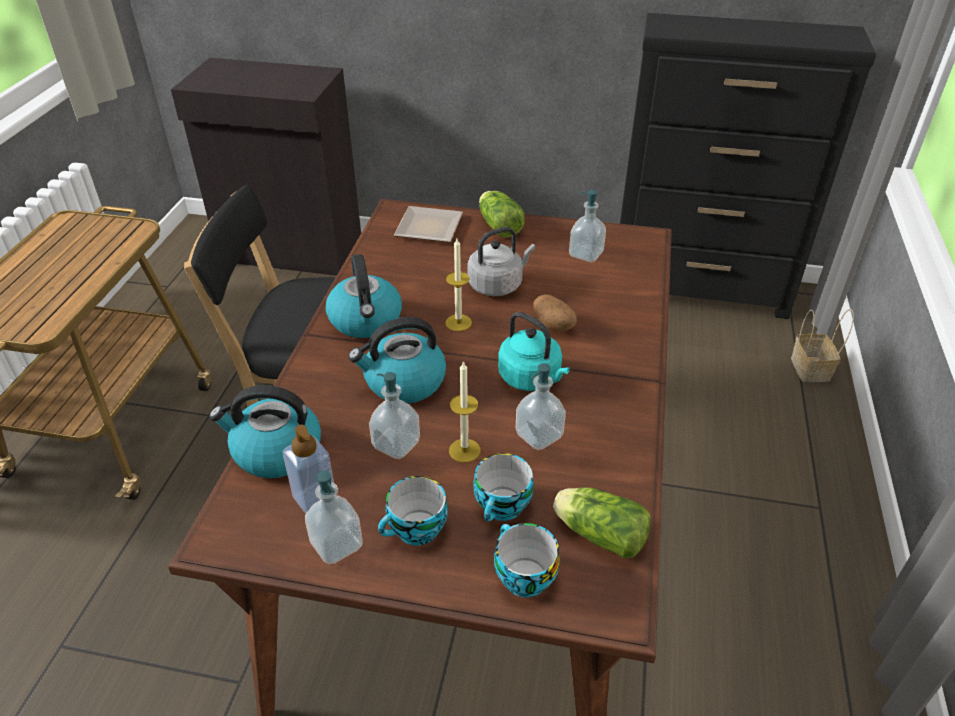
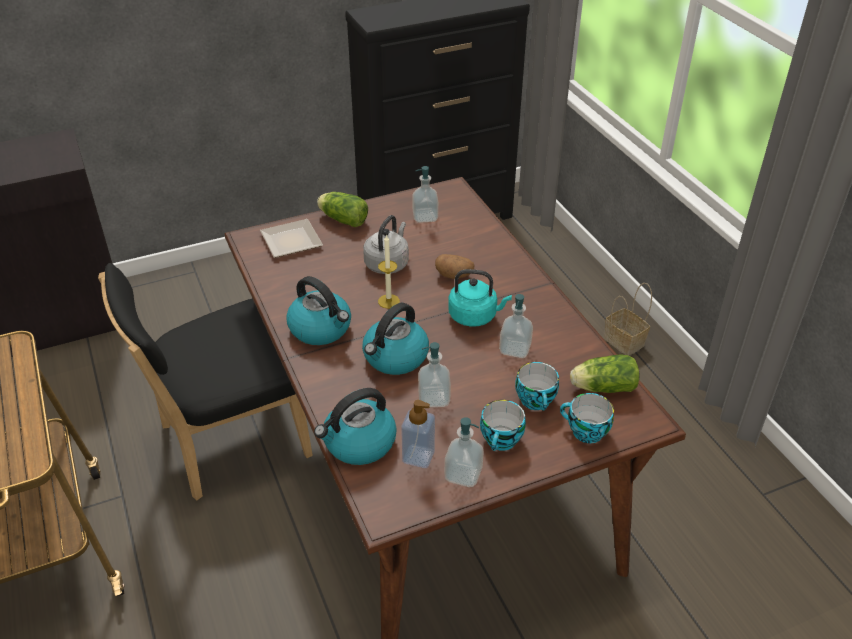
camera: 35 degrees left, 0 degrees up
candle [449,361,480,463] -> none
basket [791,309,854,382] -> basket moved to [604,283,652,355]

